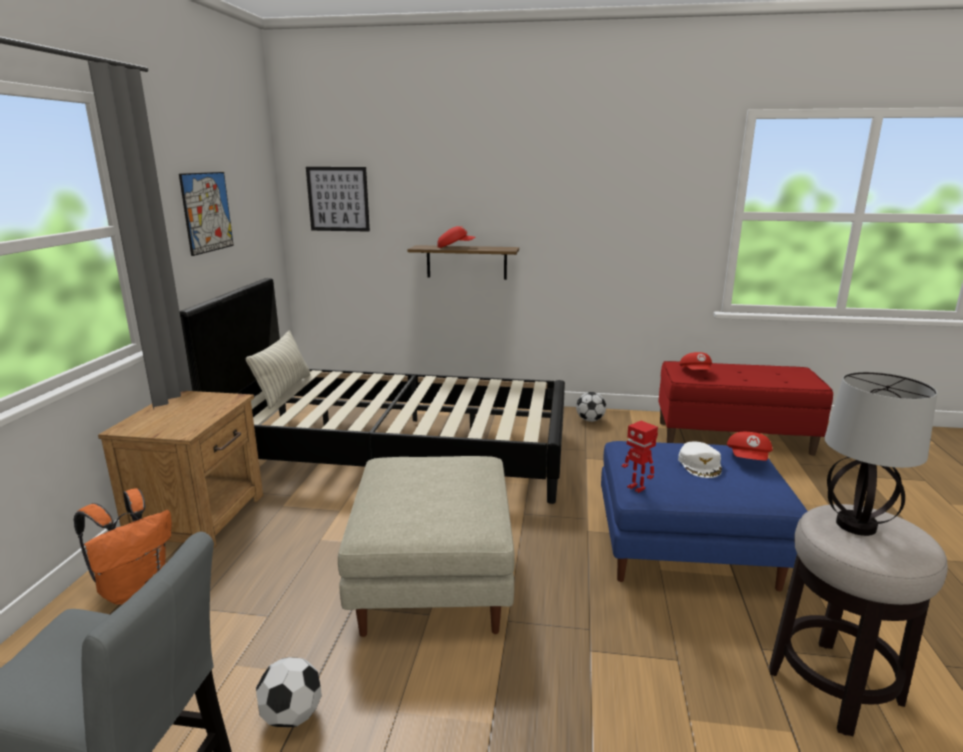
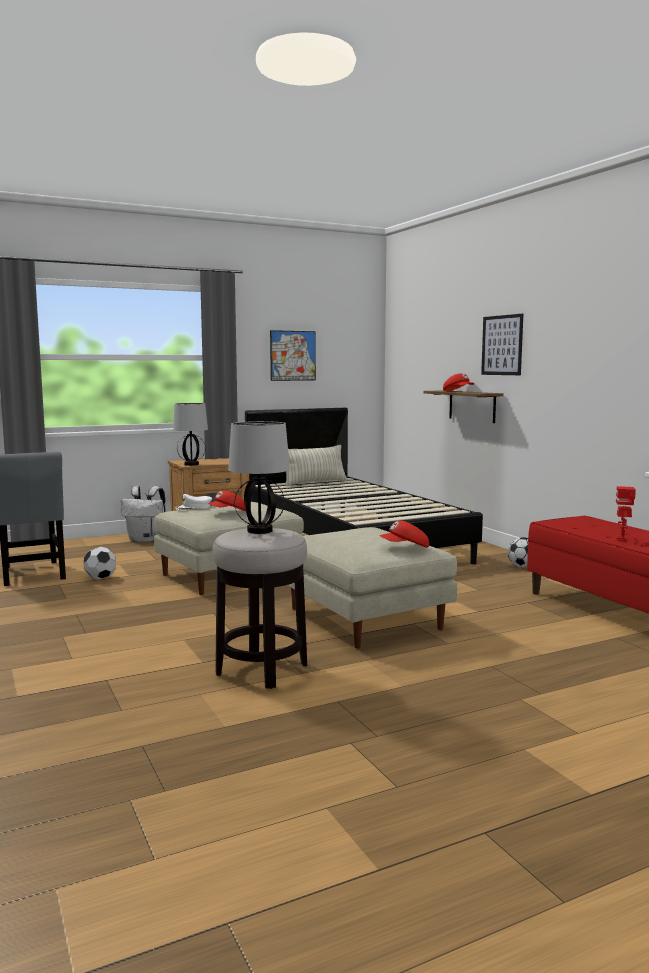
camera: 55 degrees right, 10 degrees down
orange backpack [74,488,172,605] -> white backpack [121,486,166,542]
picture [306,167,370,232] -> picture moved to [481,314,523,375]
blue ottoman [601,441,807,591] -> beige ottoman [288,527,457,649]
toy robot [622,421,658,493] -> toy robot moved to [616,486,636,541]
white cap [678,441,722,478] -> white cap moved to [175,494,212,510]
red cap [679,352,712,370] -> red cap moved to [207,491,246,511]
none -> table lamp [173,403,208,466]

